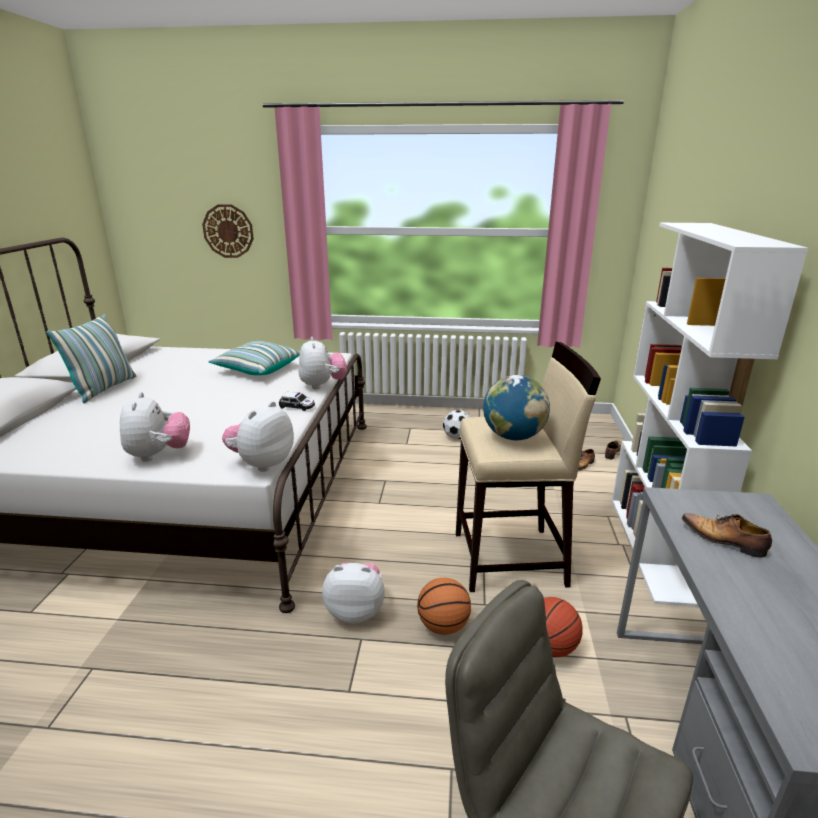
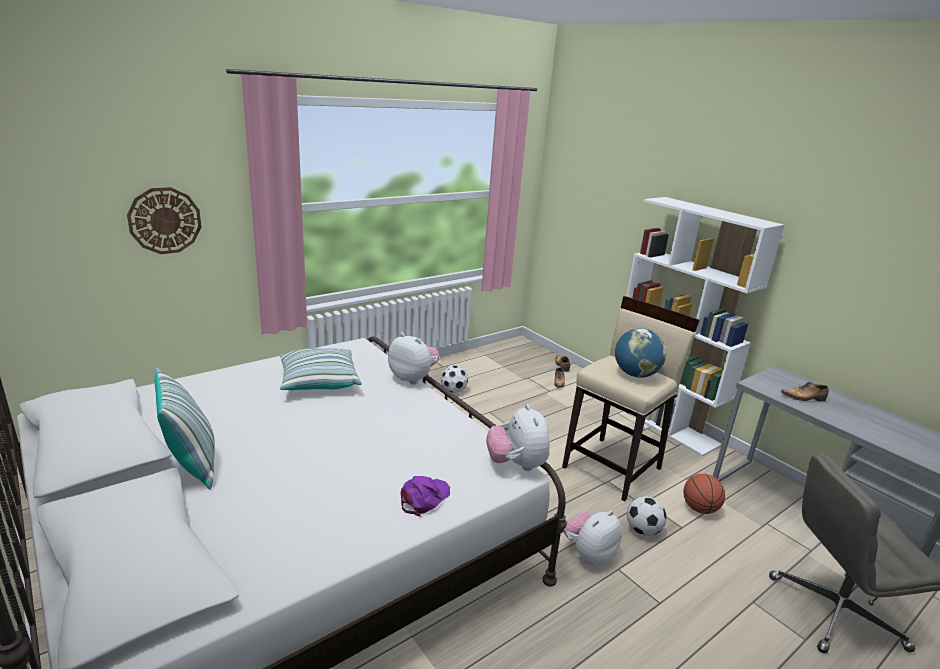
camera: 45 degrees left, 0 degrees up
plush toy [120,392,190,462] -> purple cap [401,476,450,517]
toy car [279,392,315,411] -> none
basketball [417,578,471,635] -> football [627,496,666,536]

